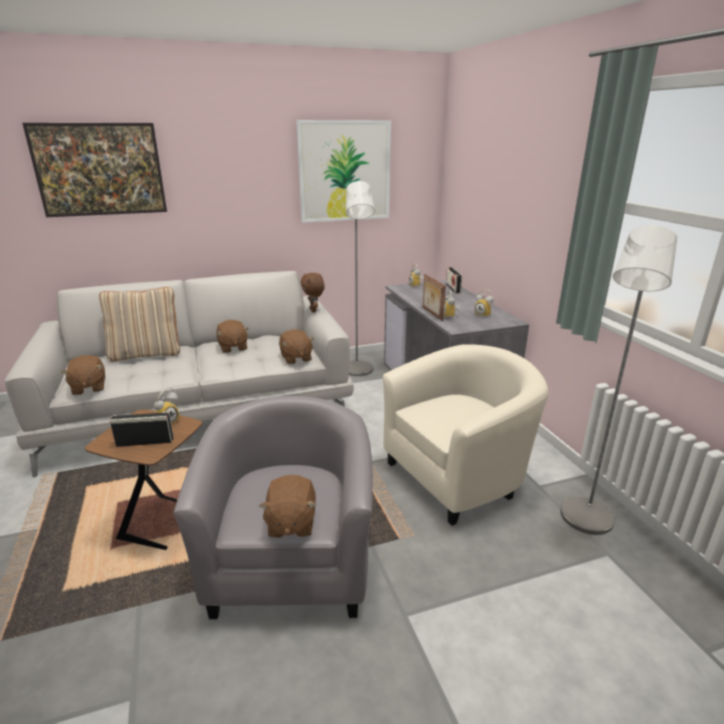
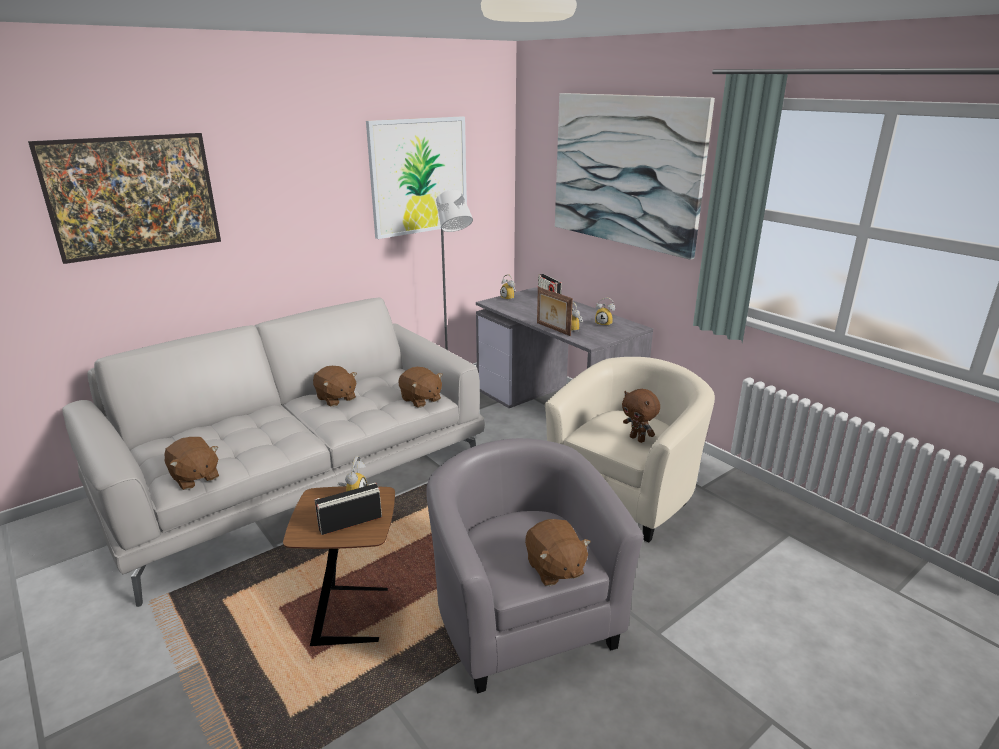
camera: 20 degrees left, 0 degrees up
beige pillow [99,287,180,362] -> none
brown plush toy [300,273,325,312] -> brown plush toy moved to [622,389,660,443]
grey floor lamp [560,225,677,535] -> none
none -> picture [555,93,715,260]

